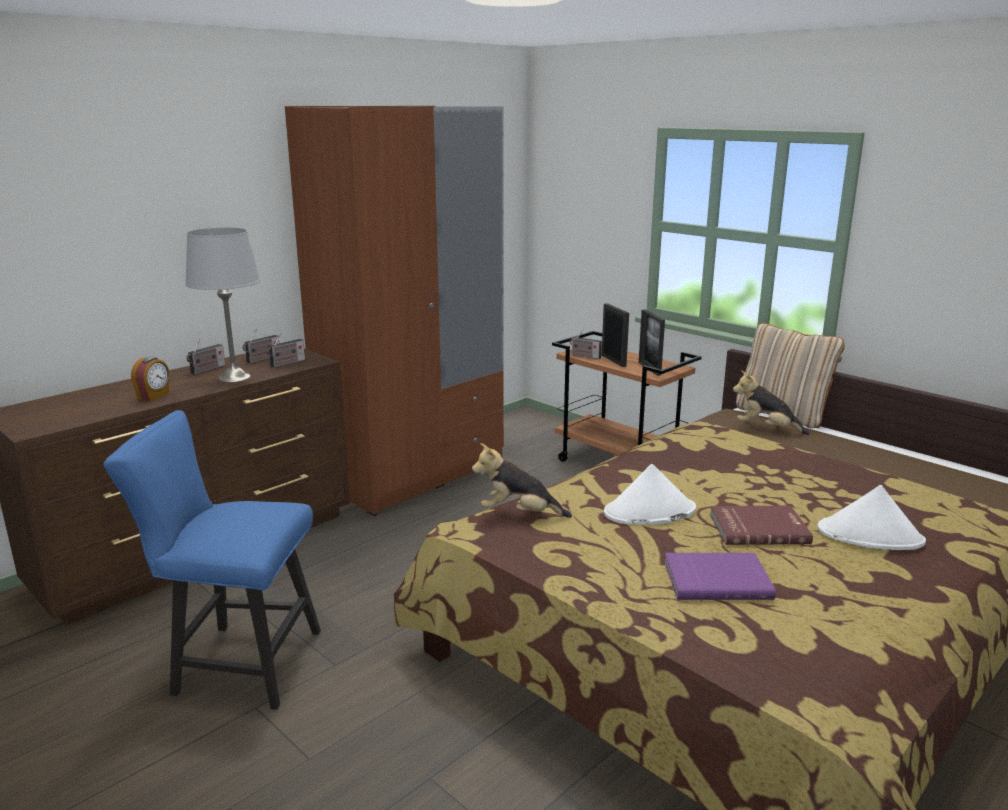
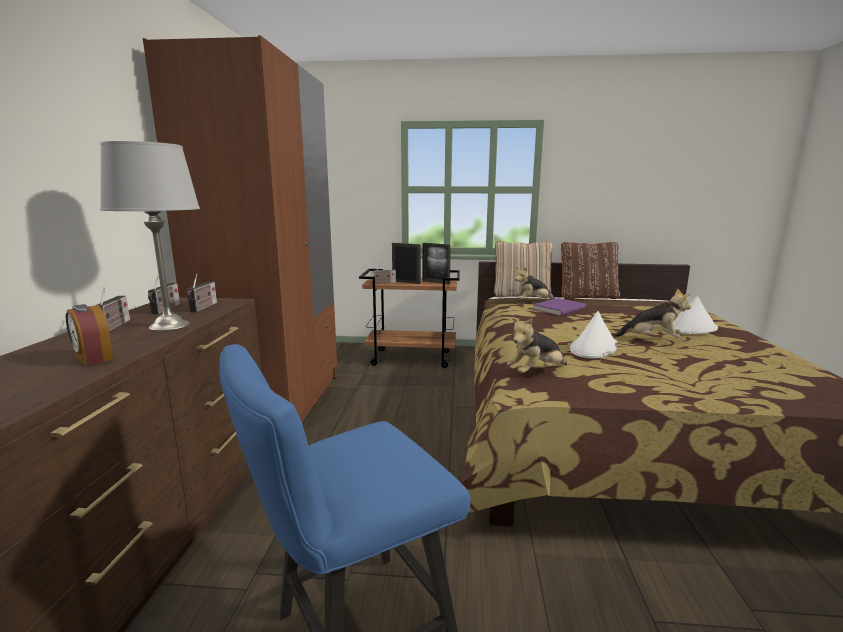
camera: 40 degrees left, 5 degrees down
alarm clock [131,357,169,401] -> alarm clock turned 150 degrees clockwise [66,304,113,366]
purple book [664,553,776,600] -> purple book moved to [532,298,586,316]
red book [710,505,813,545] -> plush toy [614,288,691,338]
none -> brown pillow [561,242,620,299]

